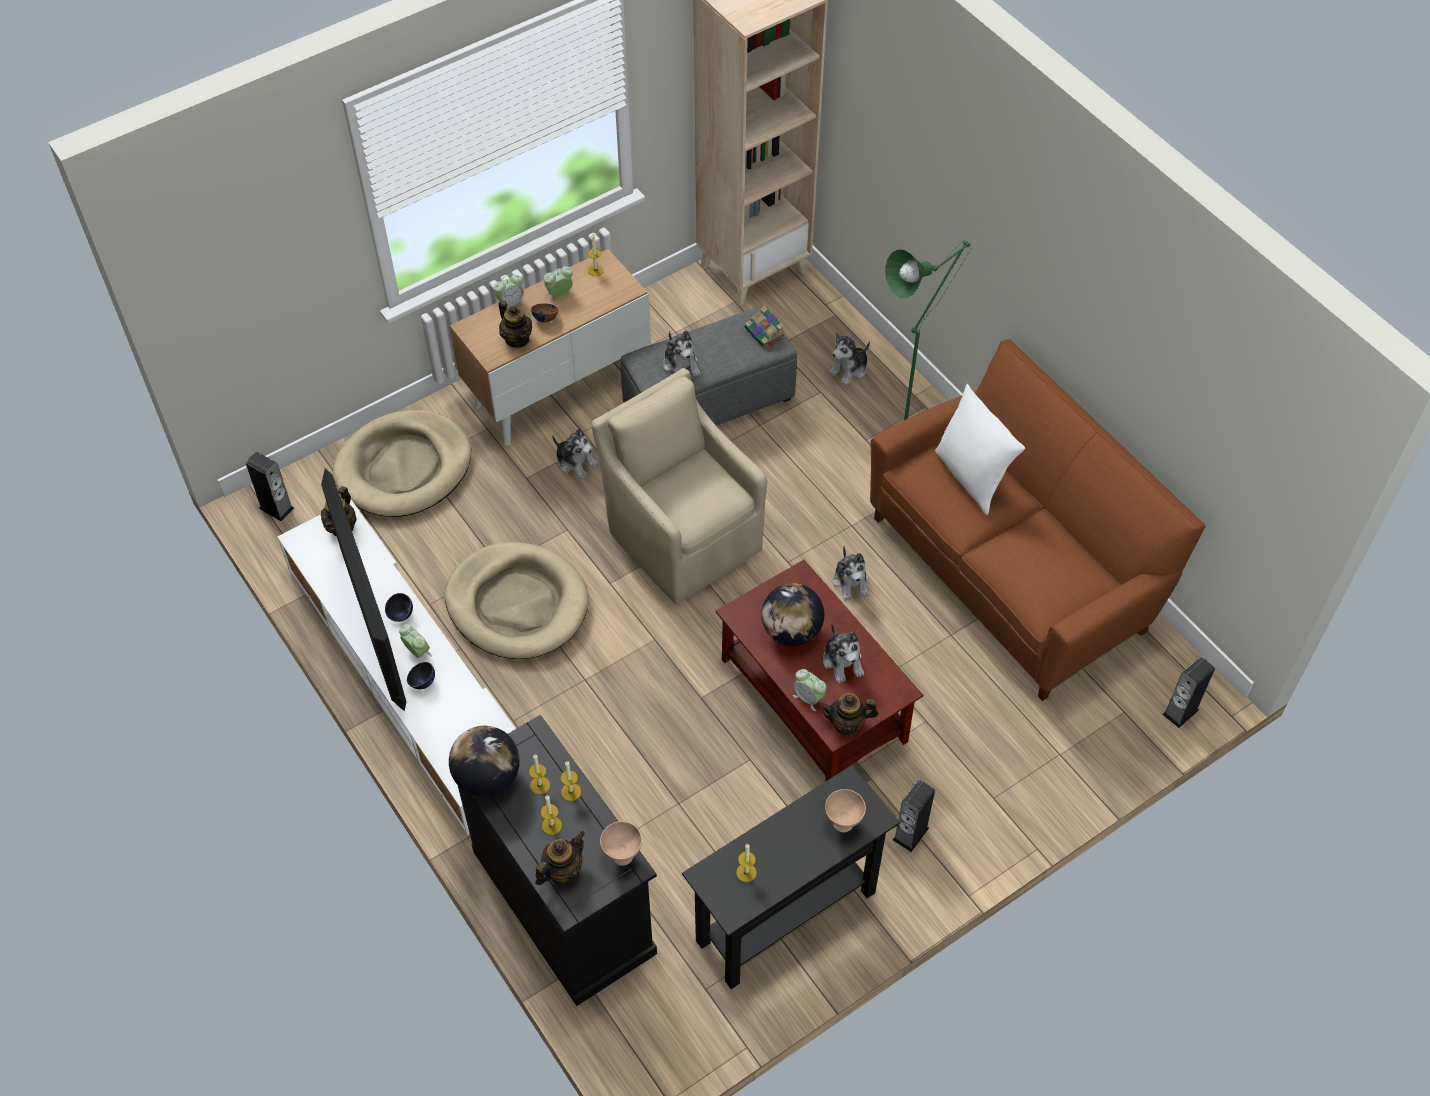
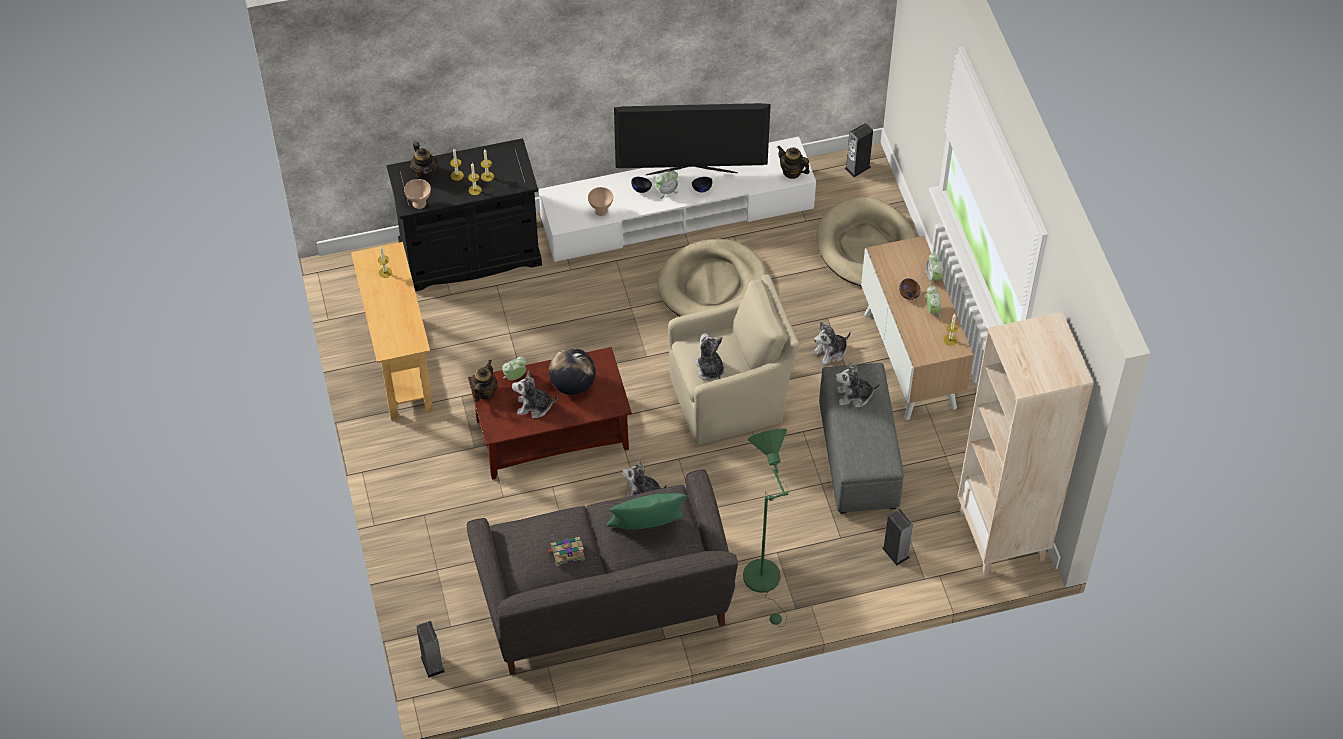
camera: 110 degrees right, 0 degrees up
globe [449,726,520,797] -> none
teapot [498,300,532,348] -> none
black console table [682,765,900,989] -> beige console table [351,242,434,420]
book [744,306,786,349] -> book moved to [547,537,585,566]
beige bowl [825,789,866,832] -> beige bowl moved to [588,187,613,216]
plush toy [829,332,870,385] -> plush toy moved to [694,333,725,381]
brown sofa [870,339,1206,701] -> grey sofa [467,469,738,675]
speaker [893,780,935,852] -> speaker moved to [882,509,913,566]
white pillow [935,384,1025,515] -> green pillow [606,493,687,530]

